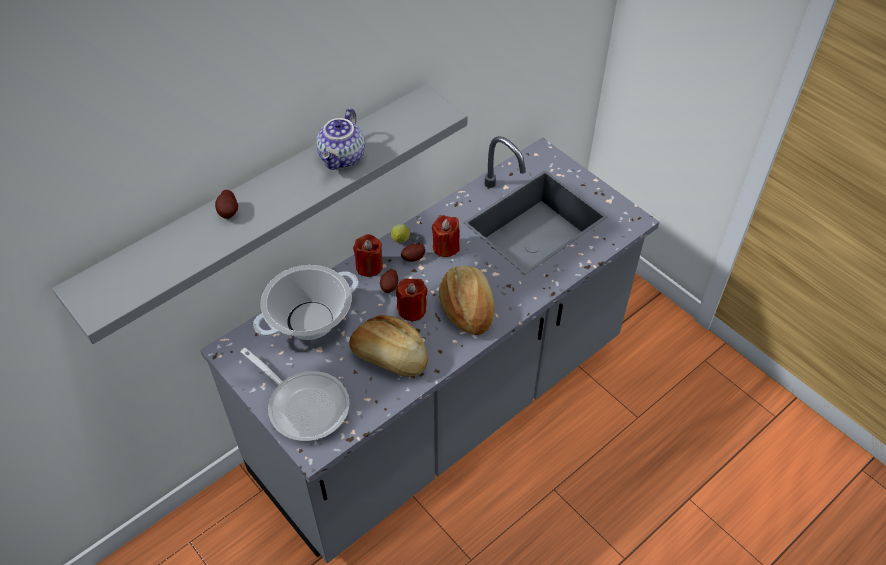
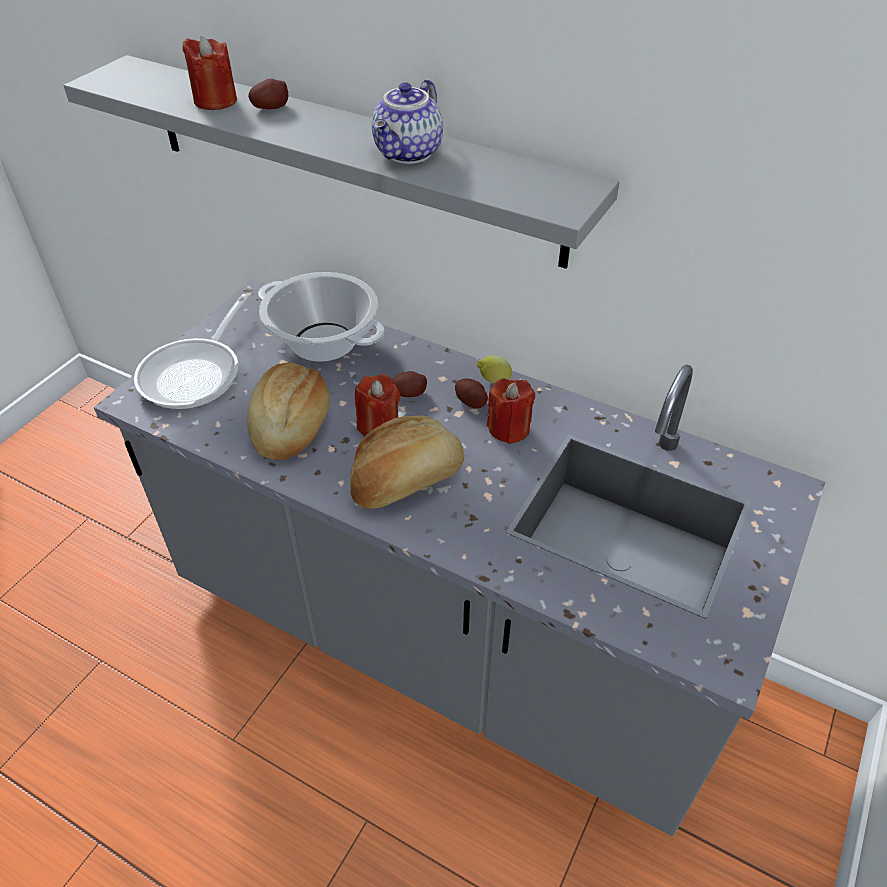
camera: 70 degrees right, 5 degrees down
teapot [316,108,365,170] -> teapot turned 60 degrees counterclockwise [372,79,443,164]
red candle [353,234,383,277] -> red candle moved to [182,36,237,110]

